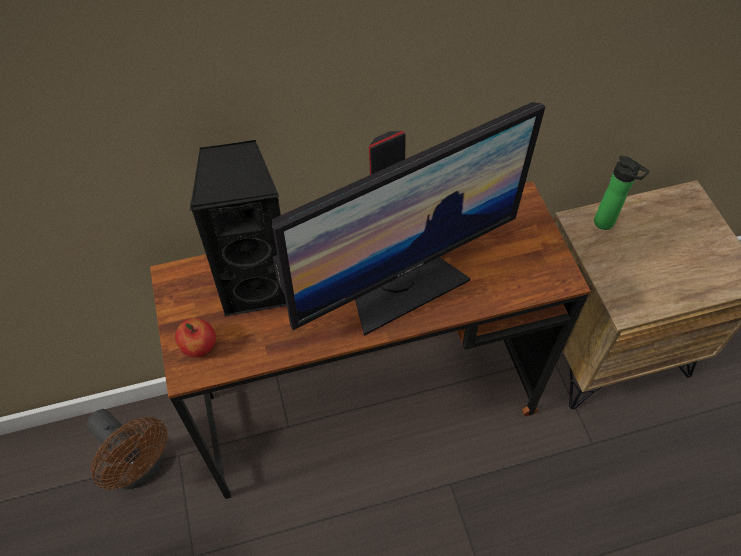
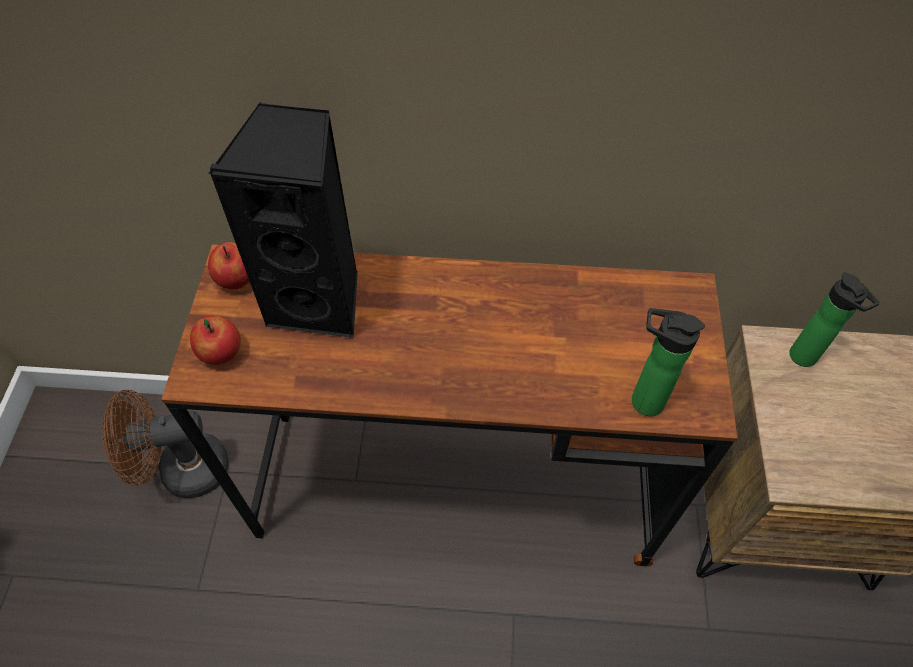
camera: 20 degrees right, 0 degrees up
brown fan [87,409,167,490] -> brown fan turned 105 degrees clockwise [102,390,229,498]
monitor [272,102,545,336] -> none
none -> apple [208,242,249,289]
none -> bottle [632,308,705,416]

